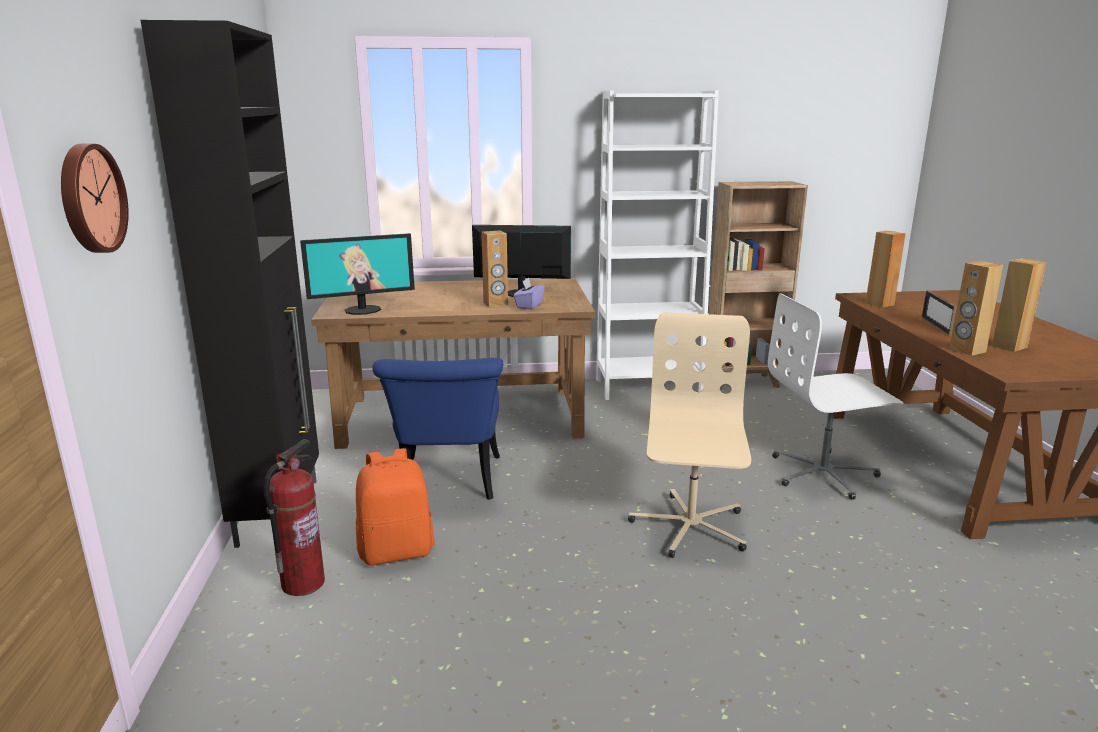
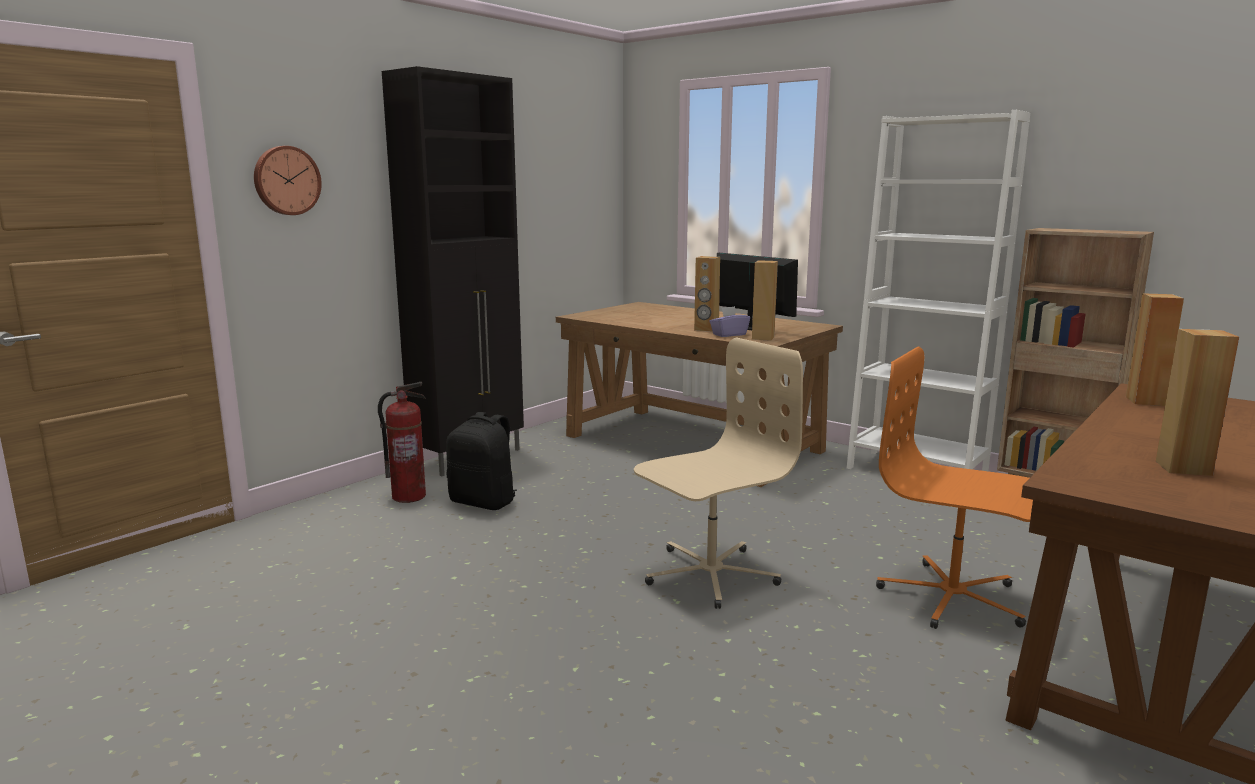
camera: 45 degrees right, 5 degrees down
monitor [300,233,415,315] -> none
orange backpack [356,448,435,566] -> black backpack [446,412,517,510]
blue chair [372,358,503,500] -> none
white office chair [768,293,903,500] -> orange office chair [876,347,1033,629]
picture frame [921,290,957,336] -> none
brown speaker [949,261,1003,356] -> brown speaker moved to [752,260,778,341]

